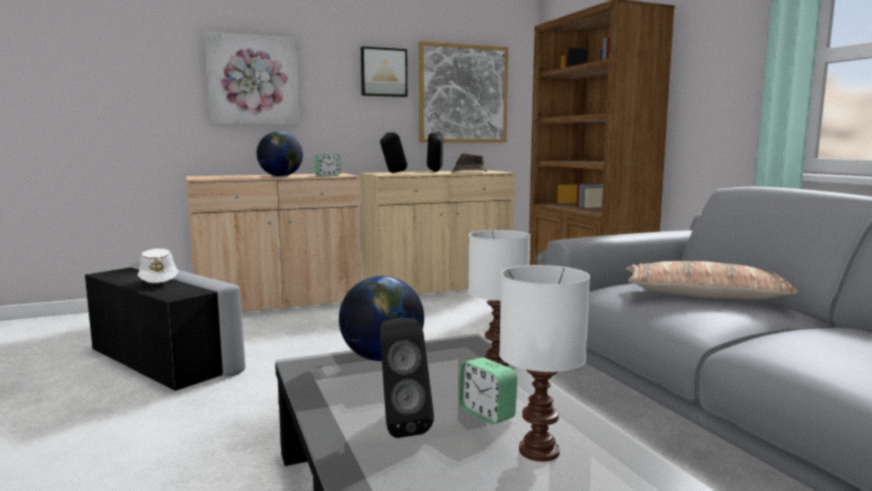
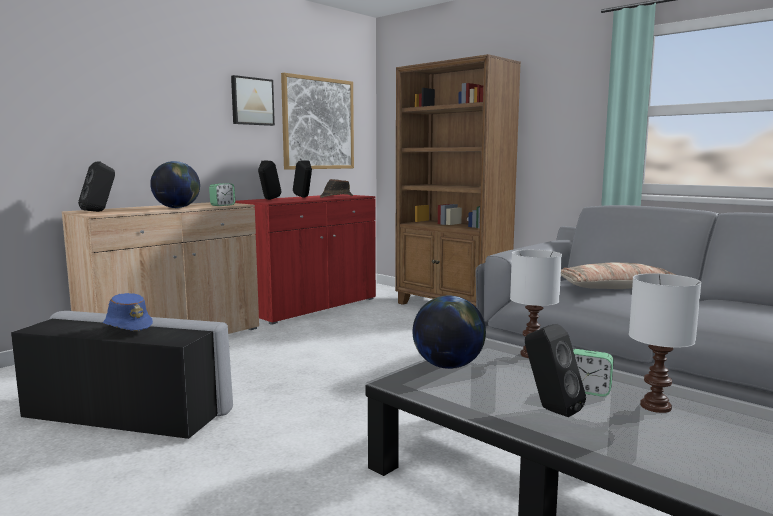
camera: 25 degrees left, 0 degrees up
white hat [138,249,178,284] -> blue hat [103,293,153,331]
picture [204,32,300,125] -> none
beige cabinet [360,170,515,294] -> red cabinet [235,194,376,325]
none -> black speaker [78,161,115,212]

